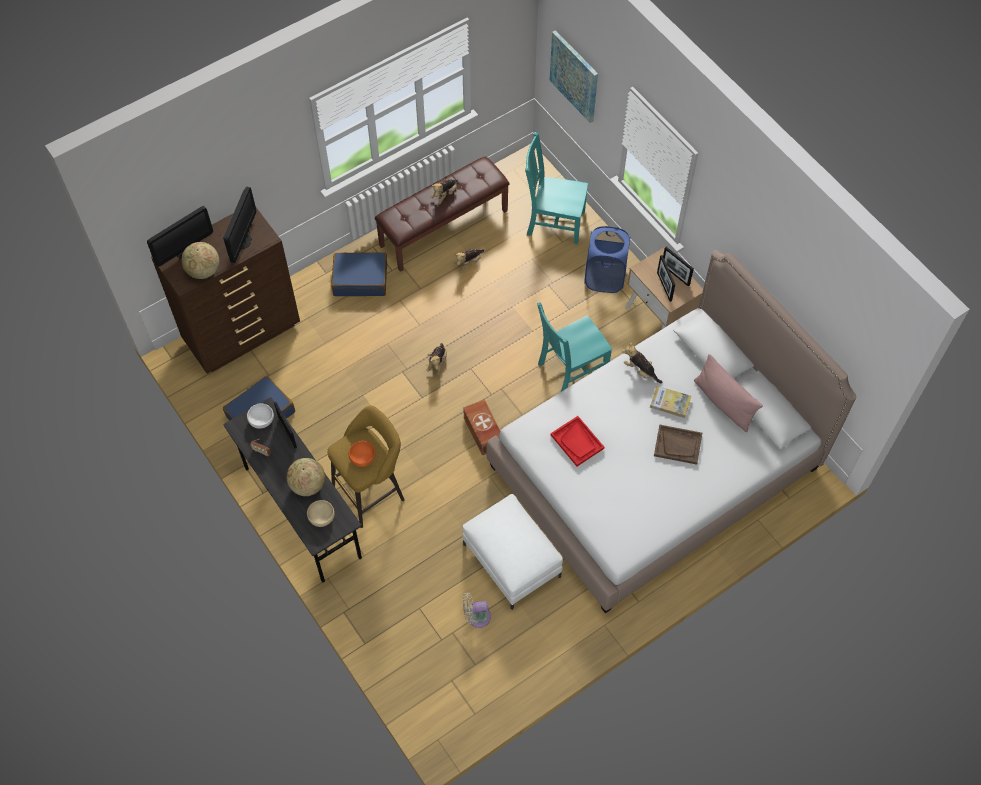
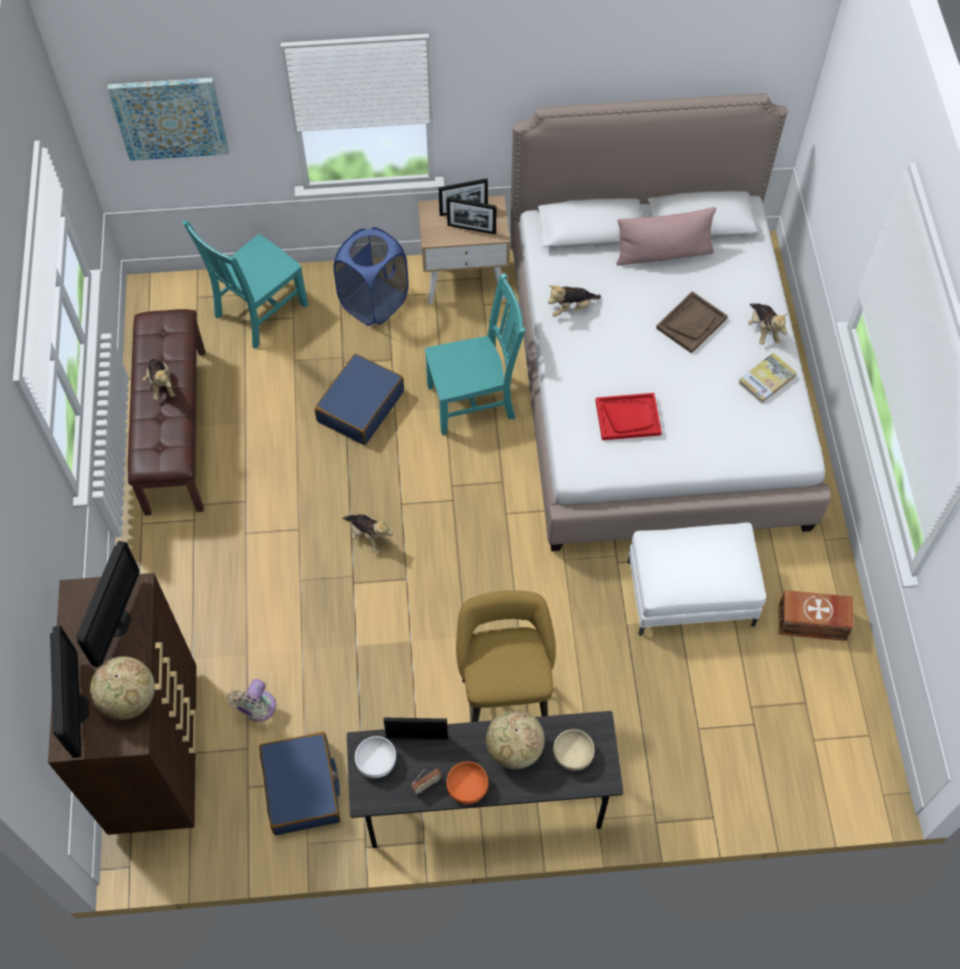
camera: 60 degrees left, 0 degrees up
monitor [223,186,256,263] -> monitor turned 60 degrees clockwise [76,541,140,668]
blue suitcase [331,252,387,296] -> blue suitcase moved to [315,354,404,445]
orange bowl [349,441,375,467] -> orange bowl moved to [446,762,489,804]
plush toy [454,249,484,273] -> plush toy moved to [748,303,787,345]
brown storage box [463,399,500,455] -> brown storage box moved to [779,590,854,641]
beige fan [463,592,491,628] -> beige fan moved to [227,679,276,722]
turquoise chair [537,302,612,392] -> turquoise chair turned 105 degrees counterclockwise [425,273,525,436]
book [650,386,692,418] -> book moved to [738,353,797,404]

